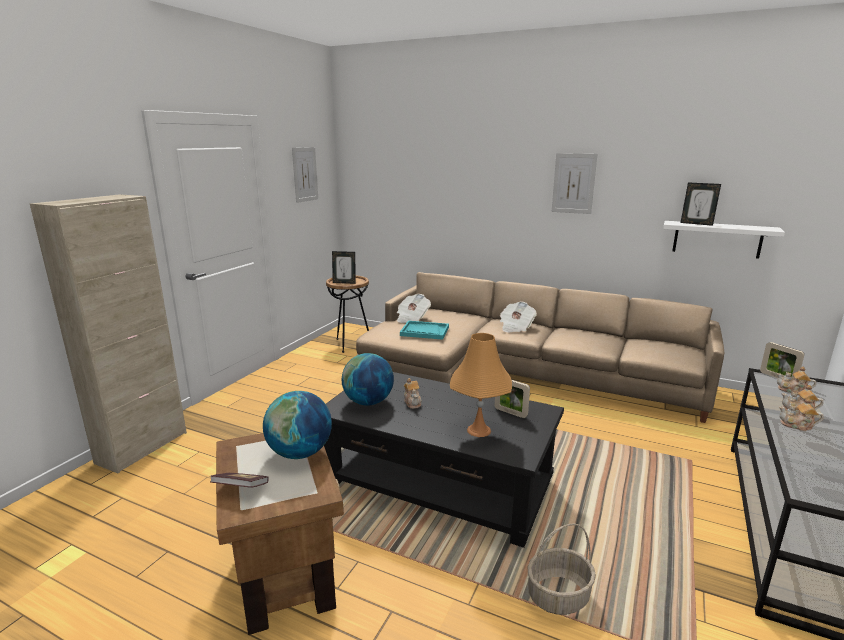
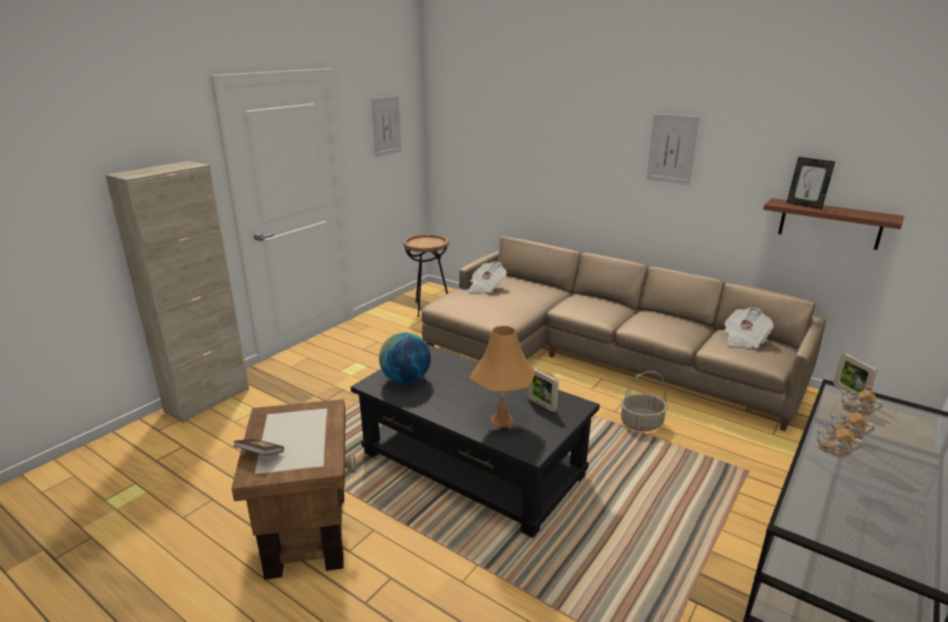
camera: 10 degrees right, 5 degrees up
globe [263,391,332,459] -> none
picture frame [332,251,356,284] -> none
turquoise tray [400,321,449,340] -> none
teapot [404,378,422,409] -> none
newspaper [500,301,537,332] -> newspaper moved to [724,307,774,348]
basket [528,523,596,615] -> basket moved to [621,371,668,431]
white shelf [663,221,785,259] -> brown shelf [763,198,904,250]

